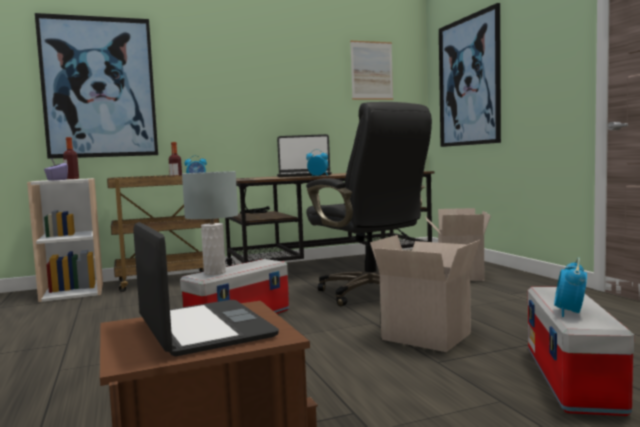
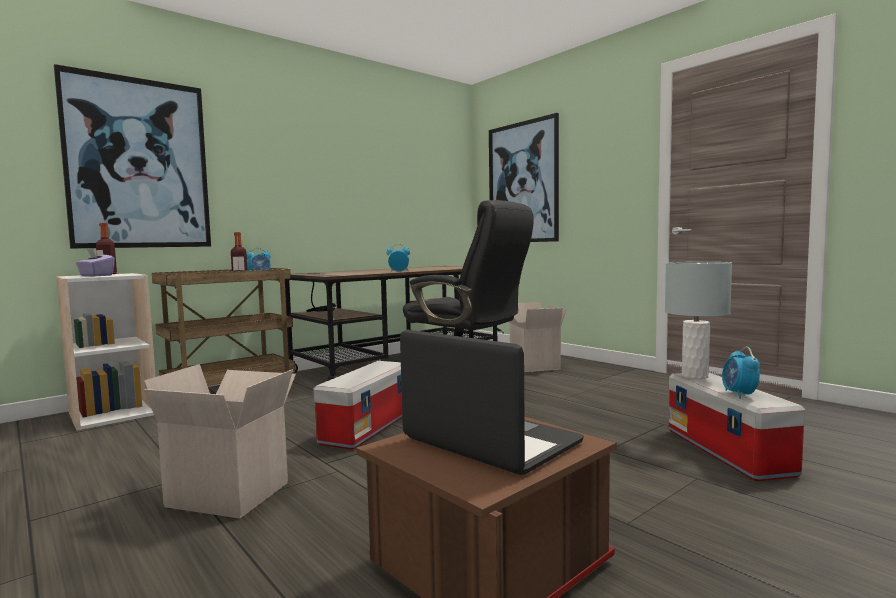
camera: 20 degrees left, 0 degrees up
grey table lamp [182,171,238,275] -> grey table lamp moved to [665,262,732,379]
laptop [277,134,332,177] -> none
picture [350,41,393,100] -> none
cardboard box [370,235,480,352] -> cardboard box moved to [144,364,296,519]

